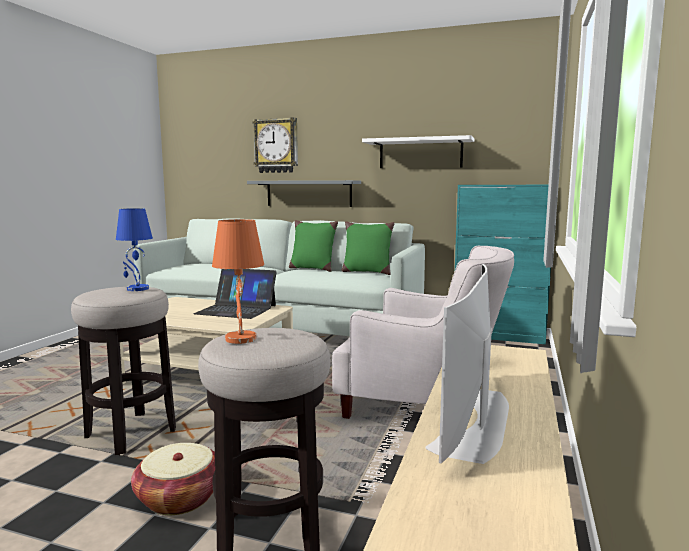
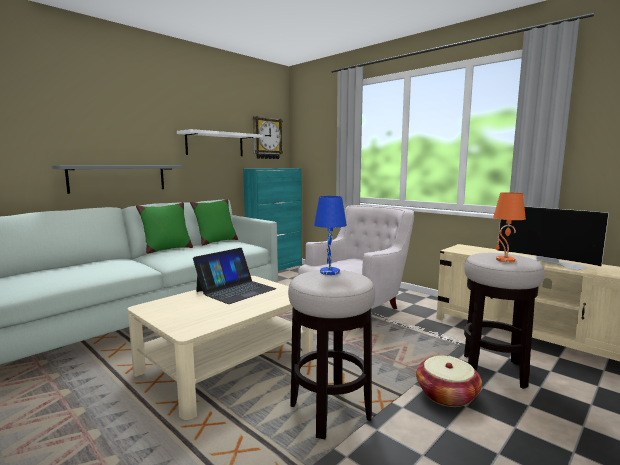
camera: 65 degrees left, 0 degrees up
wall clock [253,117,298,173] -> wall clock moved to [253,116,283,159]

